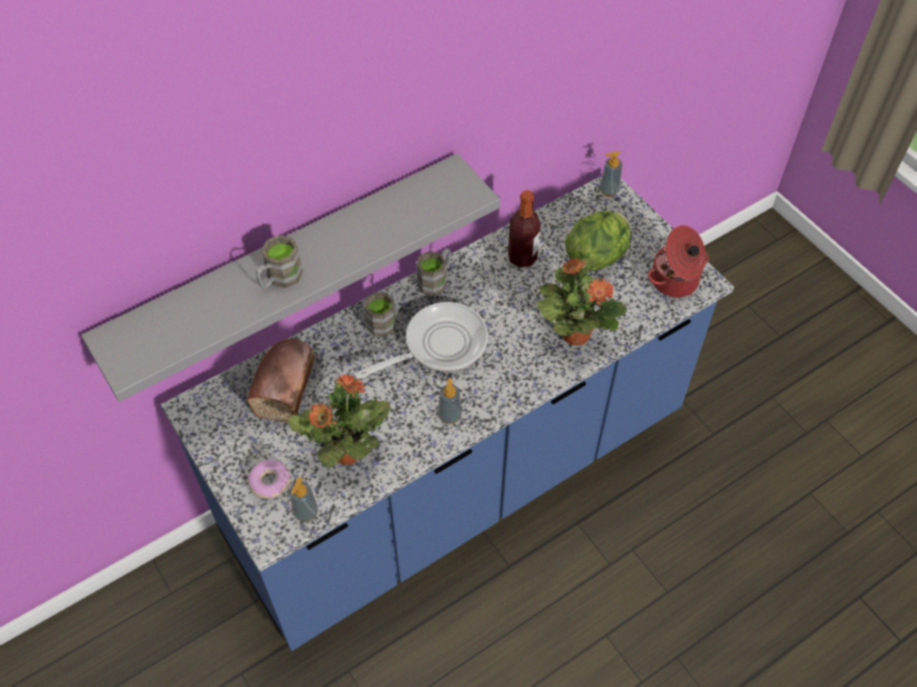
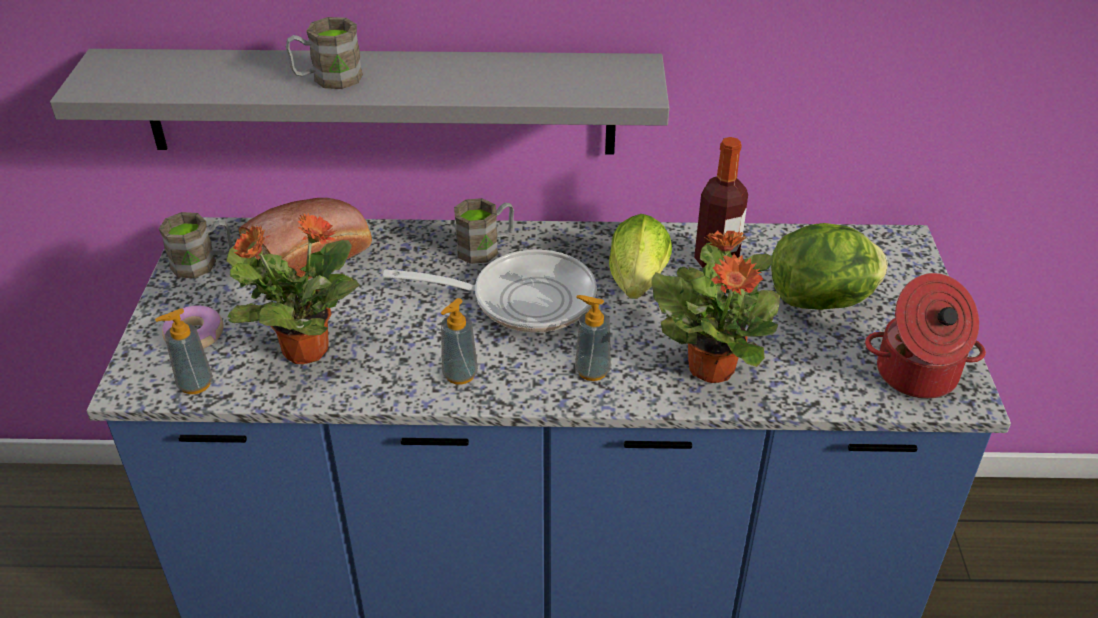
camera: 35 degrees right, 15 degrees down
brown mug [416,248,451,296] -> brown mug moved to [159,212,232,278]
soap dispenser [600,151,622,197] -> soap dispenser moved to [575,295,611,381]
none -> lettuce [609,214,672,299]

